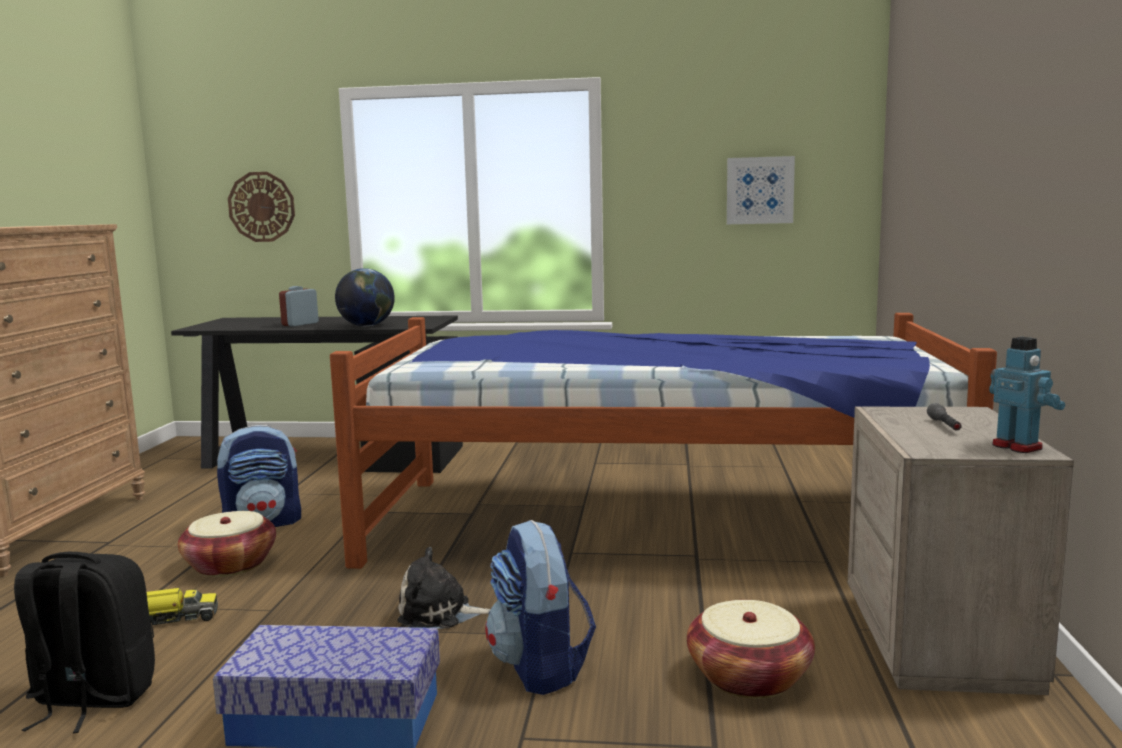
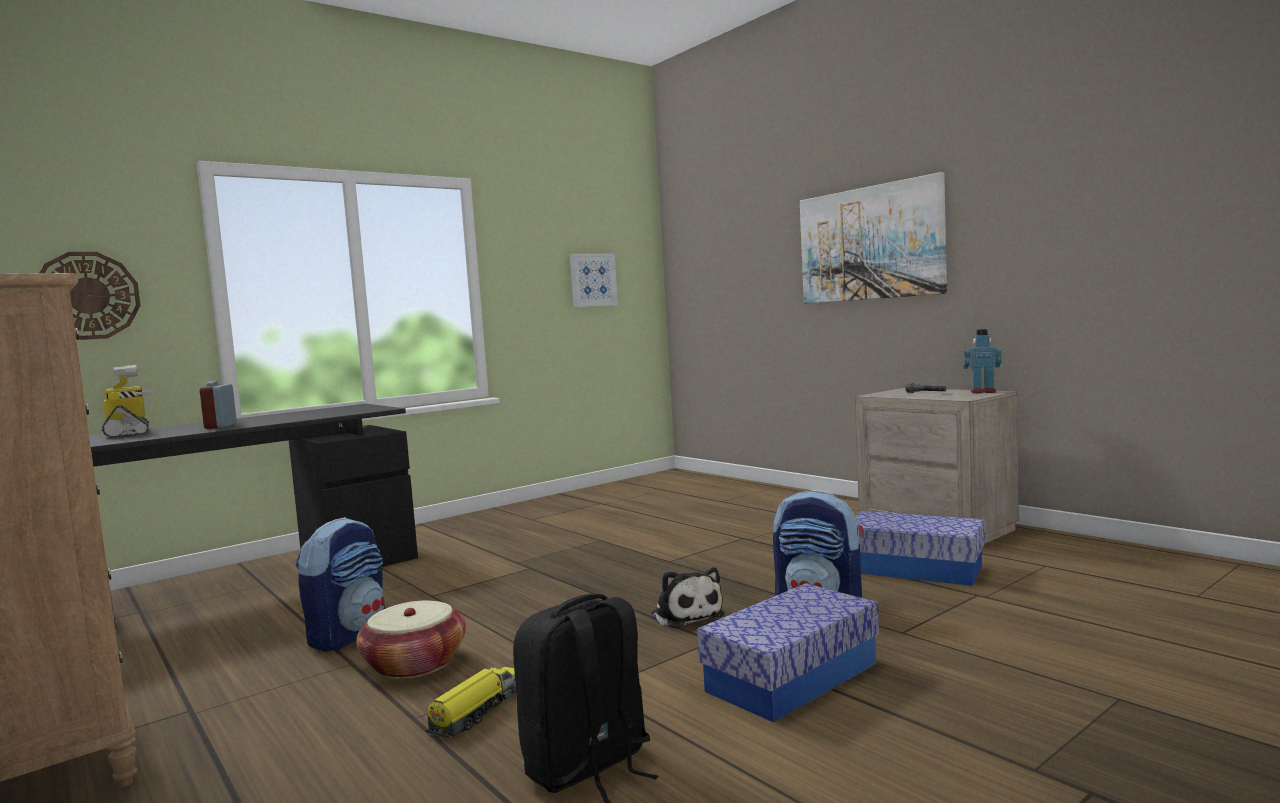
camera: 45 degrees left, 5 degrees down
bed [330,313,997,569] -> none
globe [335,268,395,326] -> none
plush toy [397,547,490,628] -> plush toy turned 75 degrees counterclockwise [652,567,725,628]
basket [687,600,815,699] -> storage box [855,511,985,586]
none -> toy robot [102,365,154,438]
none -> picture [800,172,947,304]

